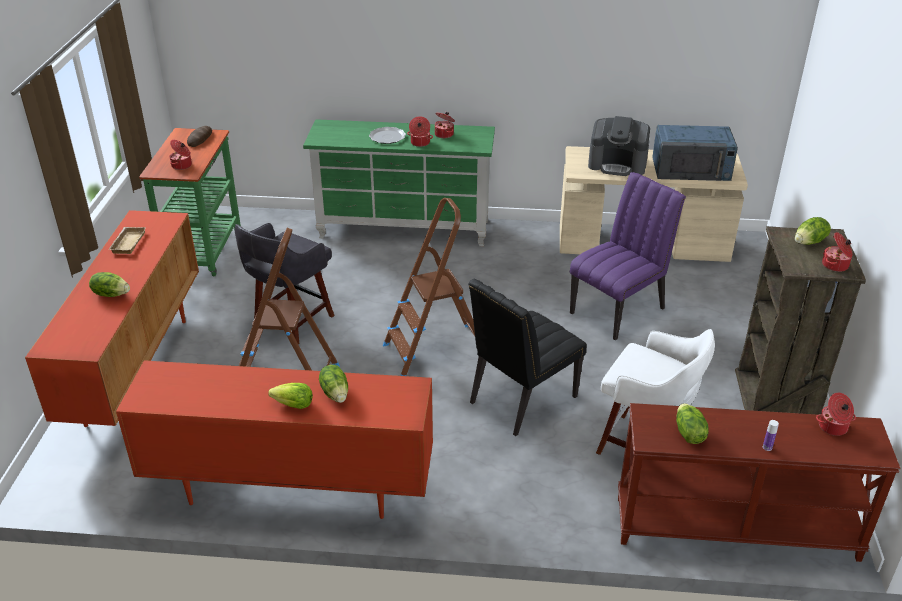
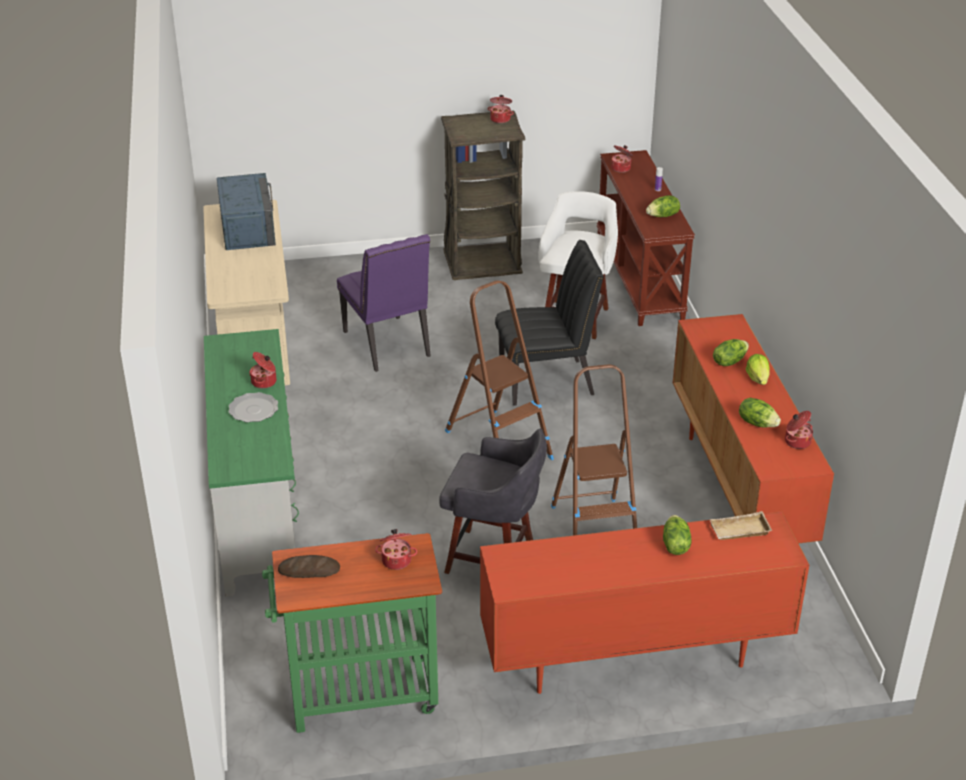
camera: 105 degrees left, 0 degrees up
beige tray [108,227,146,254] -> beige tray moved to [709,511,772,540]
cooking pot [435,112,455,138] -> cooking pot moved to [785,411,813,449]
black chair [468,278,587,436] -> black chair turned 45 degrees counterclockwise [495,240,604,406]
purple chair [570,172,686,341] -> purple chair turned 150 degrees counterclockwise [337,234,431,372]
coffee machine [588,116,650,176] -> none
lettuce [795,217,831,245] -> lettuce moved to [739,398,781,427]

